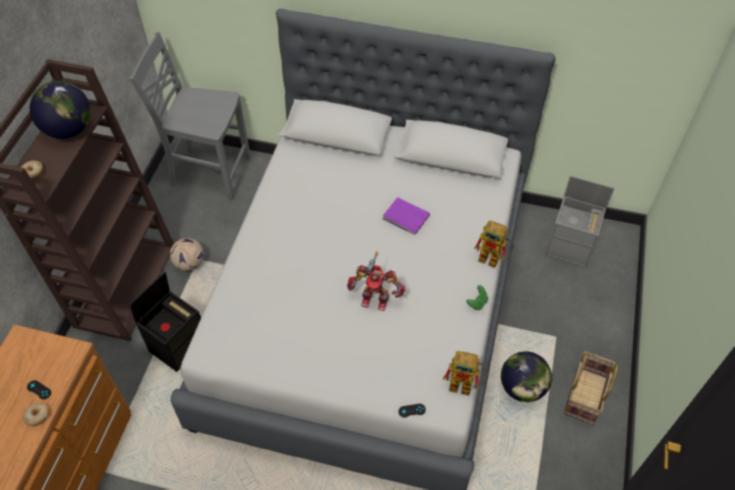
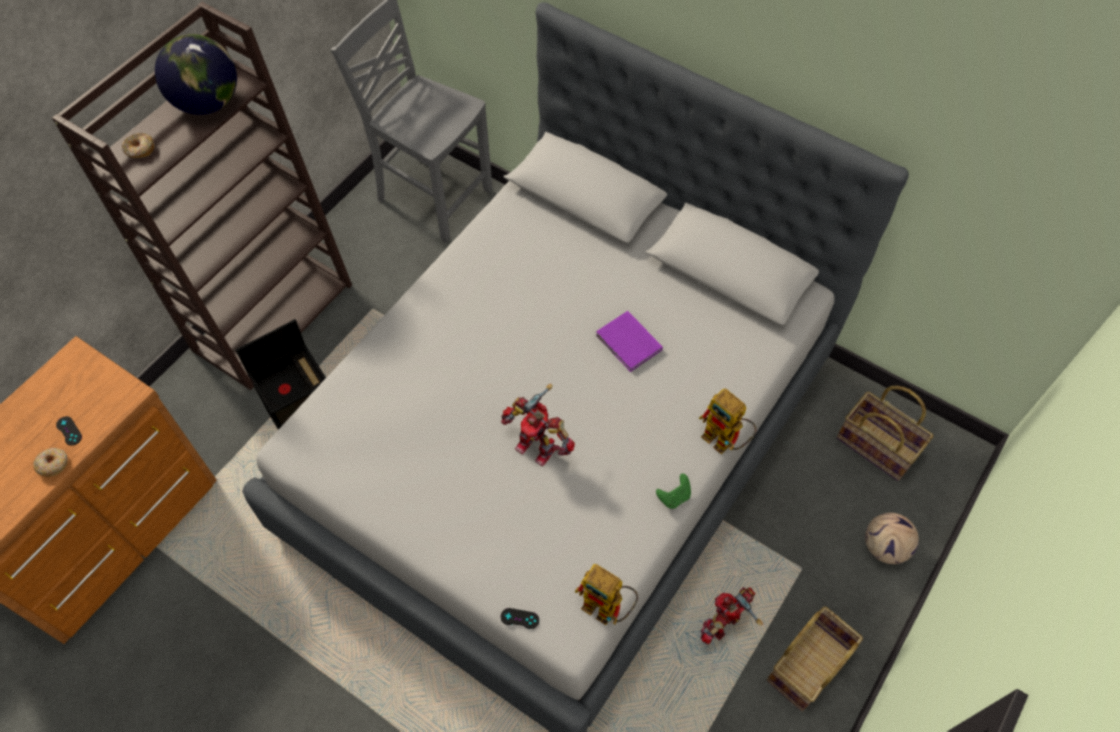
camera: 20 degrees right, 5 degrees up
football [170,238,204,271] -> football moved to [865,513,919,564]
globe [501,351,552,402] -> toy robot [701,587,763,645]
grey storage box [545,175,614,267] -> basket [837,386,933,481]

